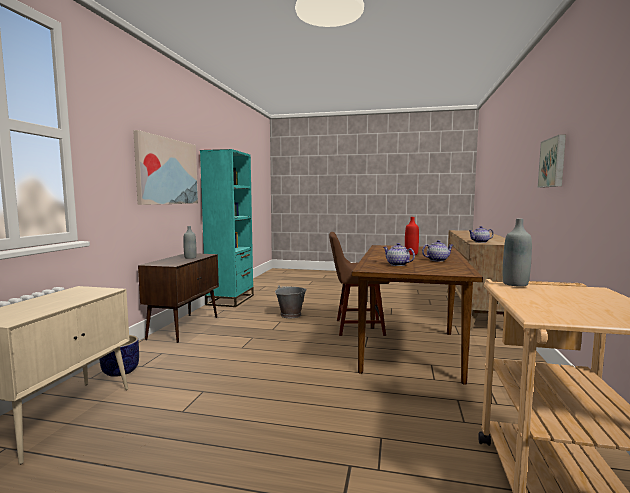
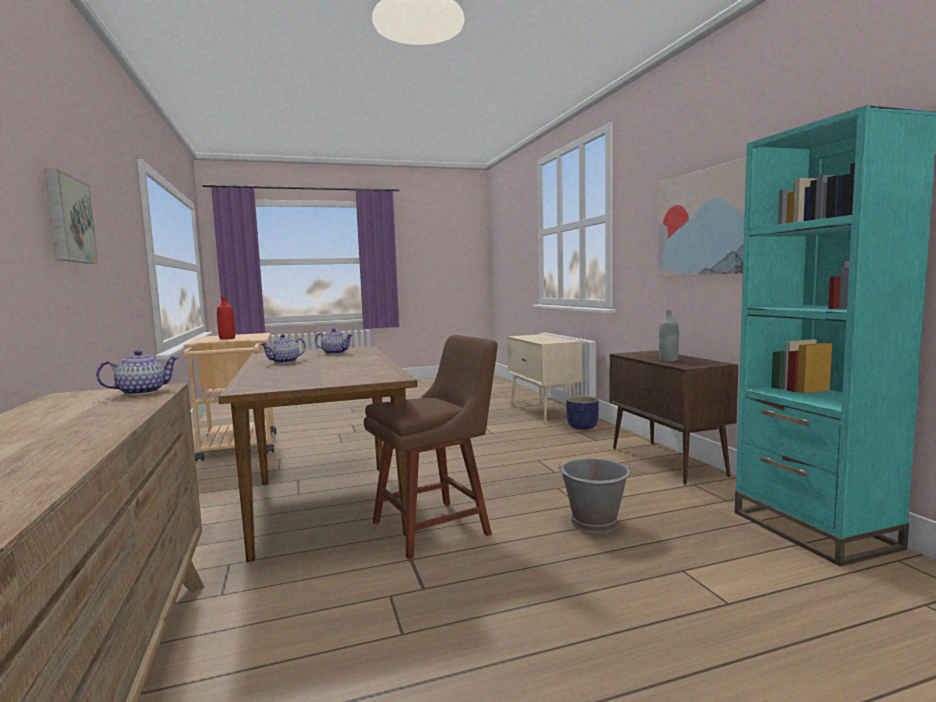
camera: 150 degrees right, 0 degrees up
red bottle [405,217,419,255] -> red bottle moved to [217,297,235,340]
grey bottle [503,219,532,287] -> none

